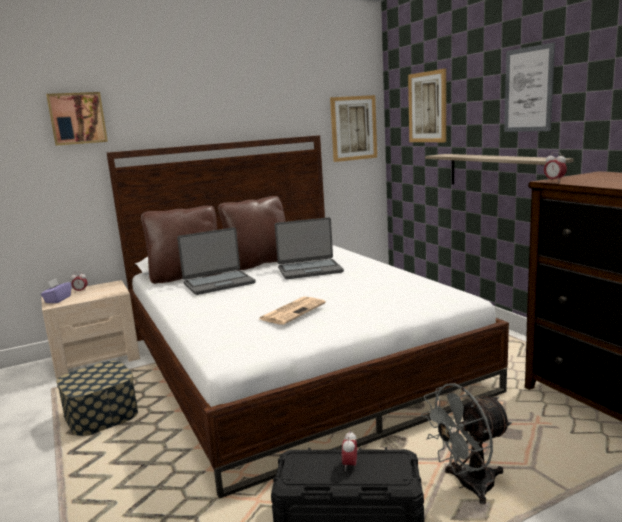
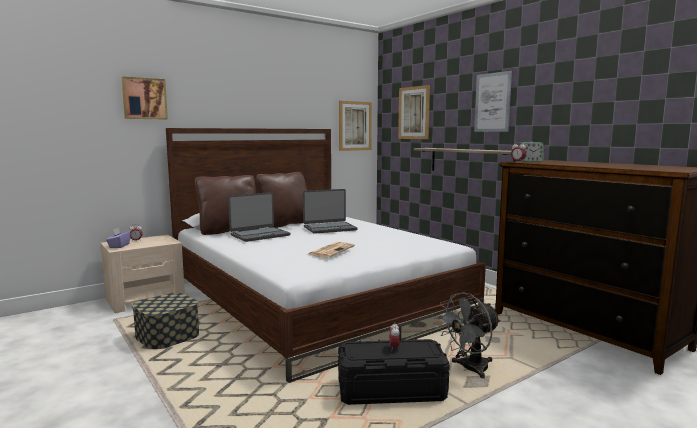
camera: 10 degrees left, 5 degrees down
none -> alarm clock [521,142,545,162]

